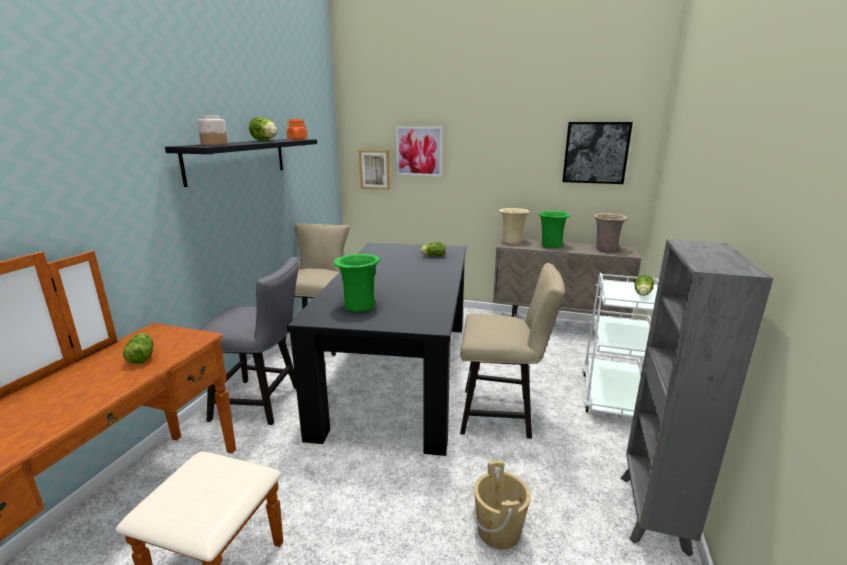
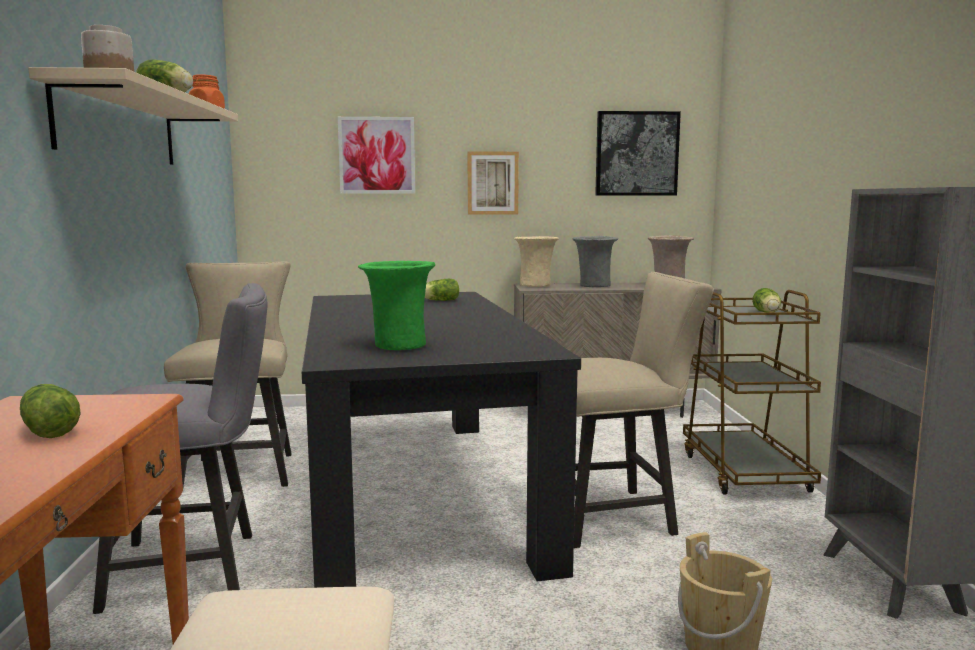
camera: 20 degrees left, 10 degrees down
black shelf [165,139,317,187] -> beige shelf [28,67,238,165]
picture [359,150,390,190] -> picture moved to [468,151,519,215]
green vase [538,211,570,248] -> grey vase [573,236,618,287]
white cart [582,273,659,417] -> brown cart [683,290,821,494]

